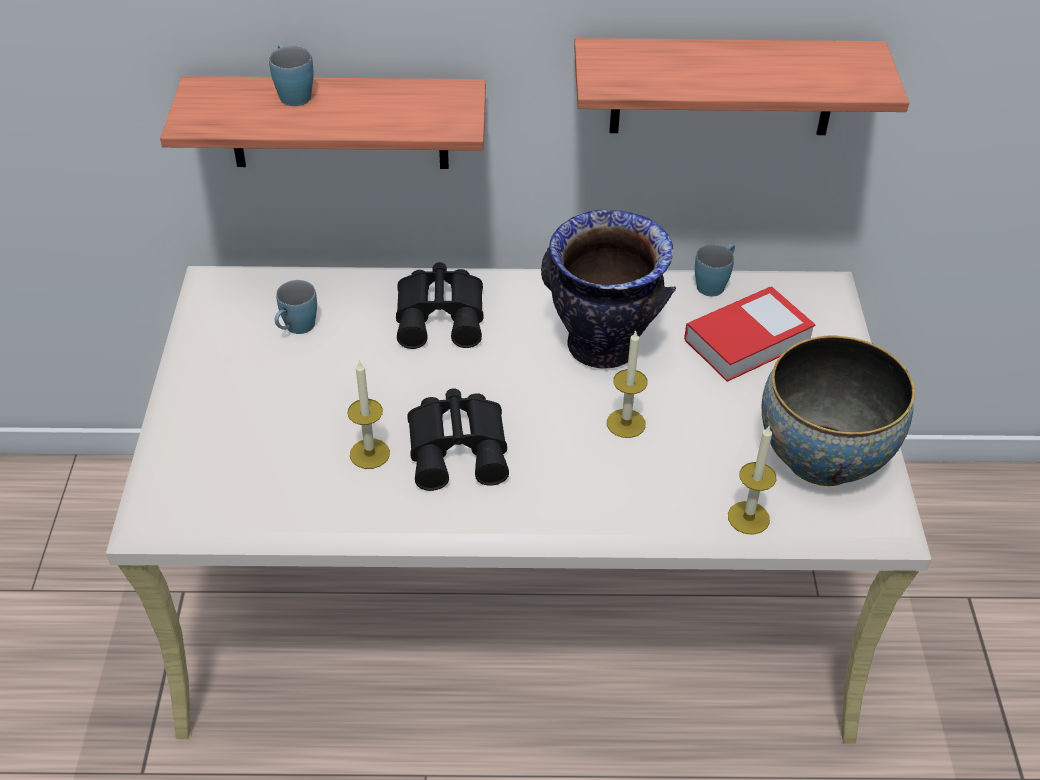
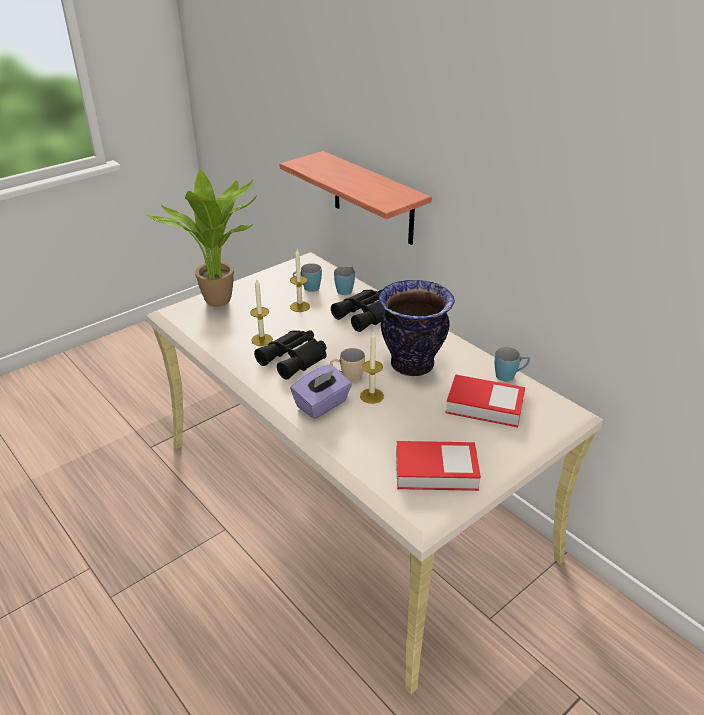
camera: 50 degrees right, 10 degrees down
blue mug [269,45,313,106] -> blue mug moved to [334,266,355,295]
shelf [574,38,909,135] -> none
candle [728,426,776,535] -> candle moved to [290,249,310,312]
bowl [762,336,915,486] -> book [396,441,481,491]
none -> potted plant [146,169,257,307]
none -> purple tissue box [290,364,352,419]
none -> beige mug [330,348,365,382]

